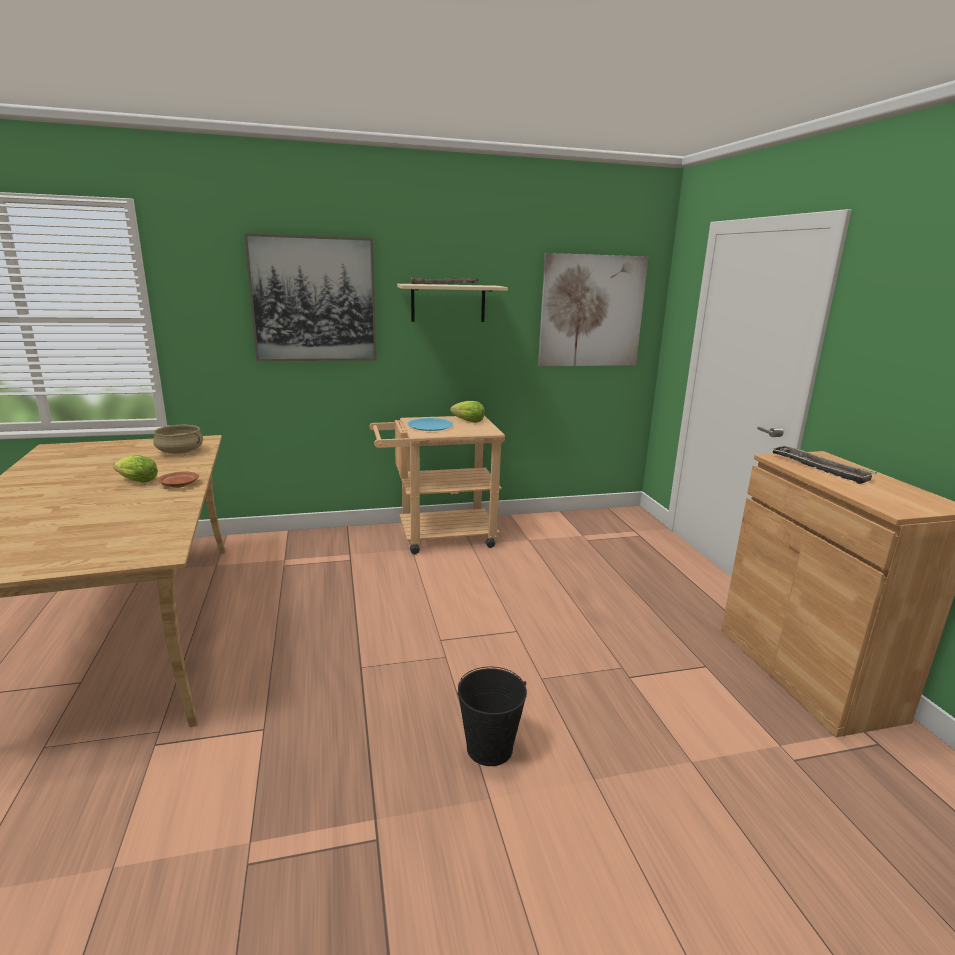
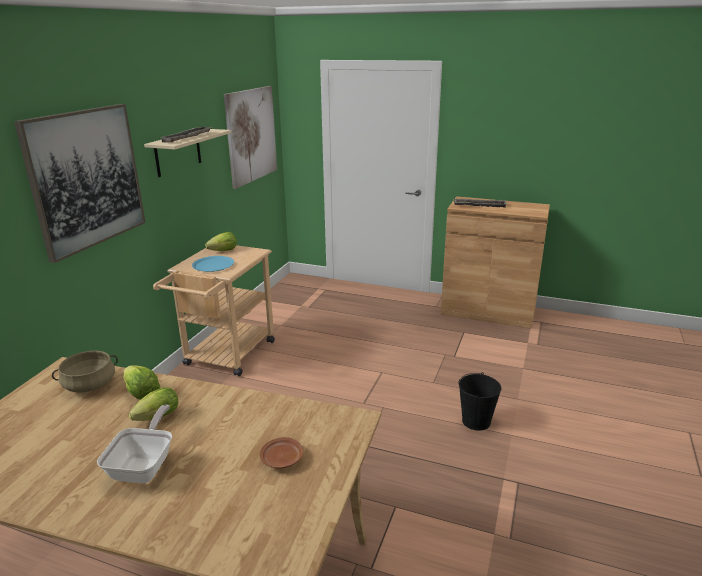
camera: 55 degrees left, 5 degrees up
brown plate [158,472,199,488] -> brown plate moved to [260,437,304,469]
none -> frying pan [97,405,172,483]
none -> lettuce [123,366,160,399]

